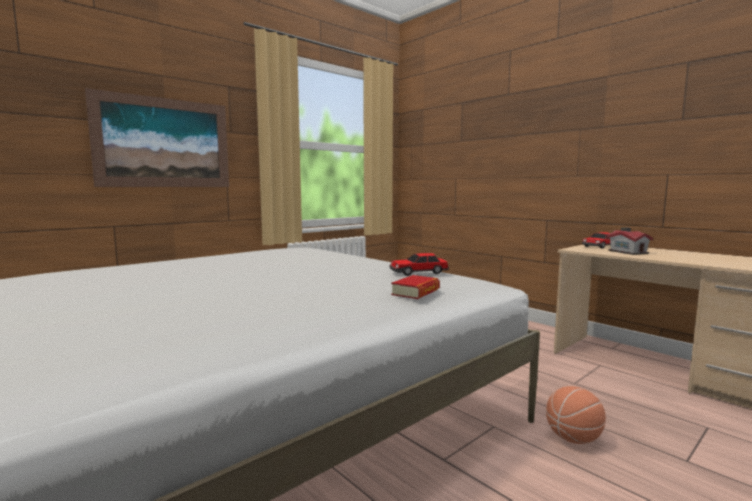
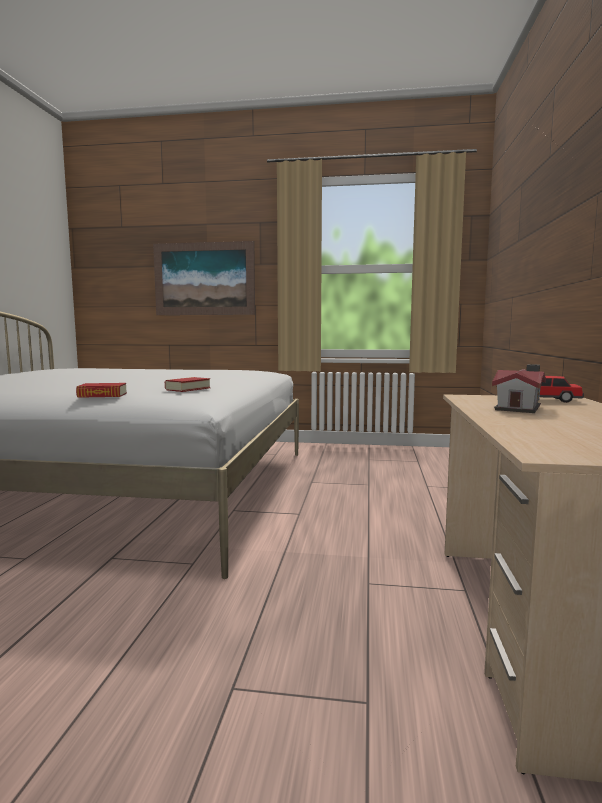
camera: 50 degrees right, 0 degrees up
toy car [390,253,449,276] -> book [165,377,210,392]
basketball [546,386,606,444] -> none

